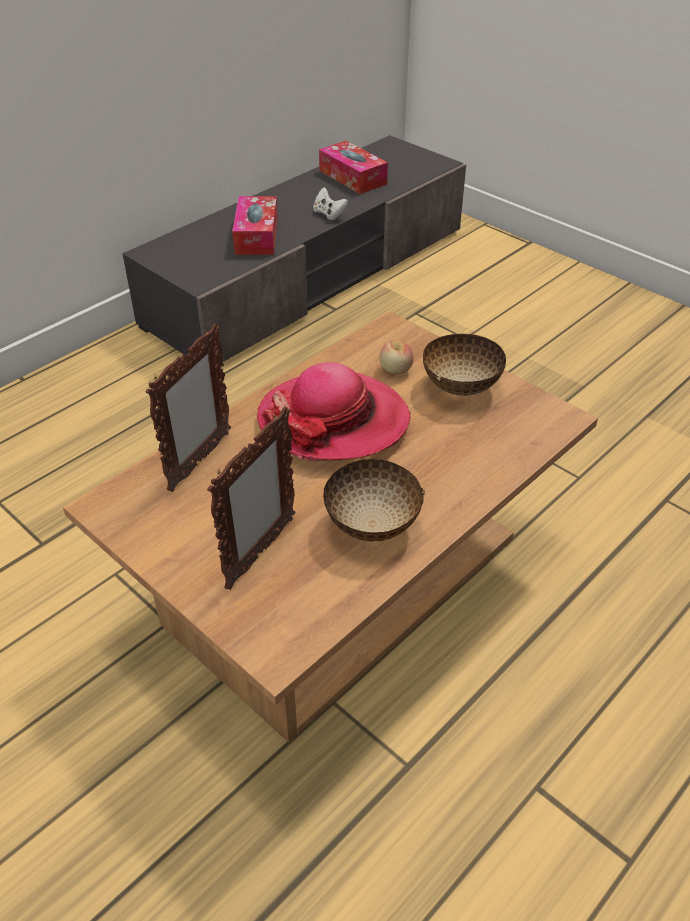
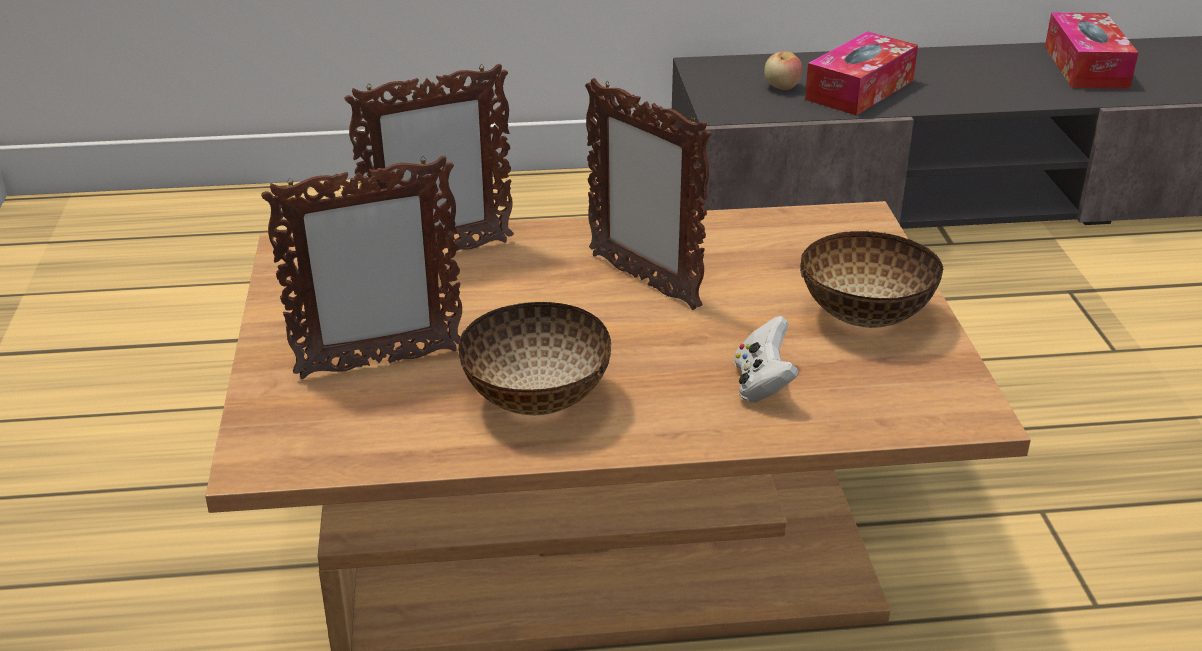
camera: 40 degrees right, 10 degrees down
hat [257,362,411,461] -> picture frame [585,78,711,310]
white game controller [313,187,348,220] -> white game controller moved to [735,316,799,402]
apple [380,340,413,374] -> apple moved to [764,51,803,90]

